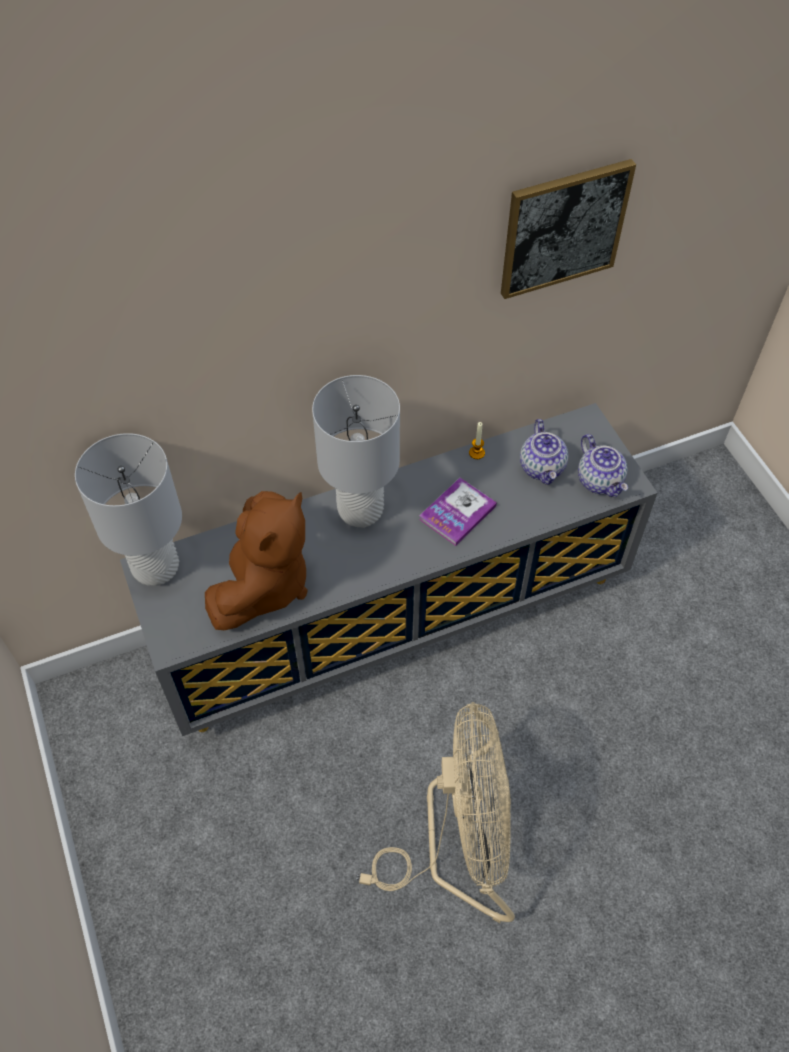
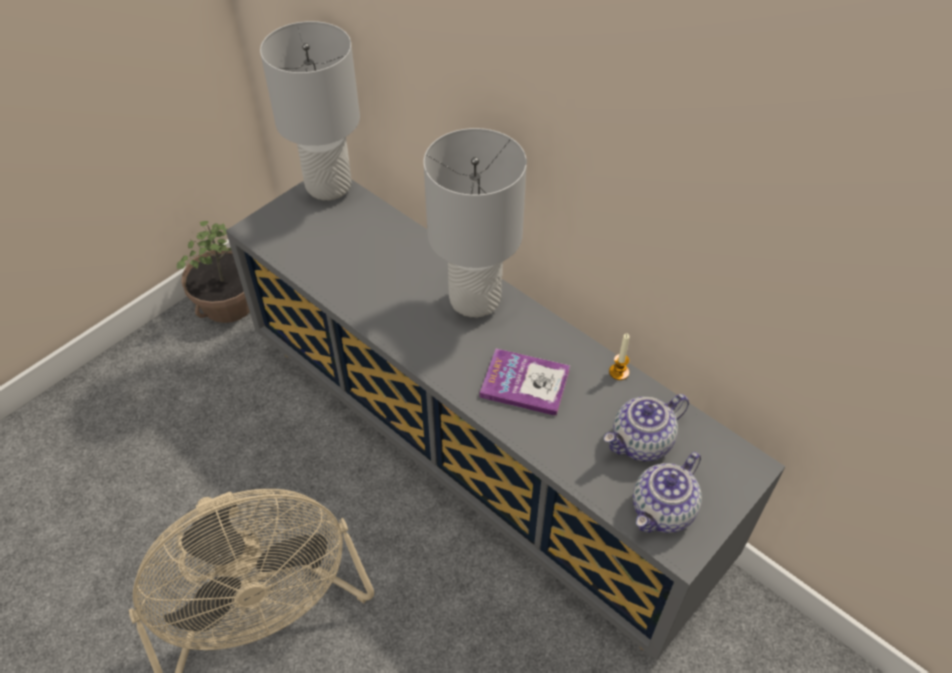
camera: 65 degrees right, 5 degrees down
brown plush toy [205,491,308,630] -> none
picture [501,159,636,299] -> none
none -> potted plant [177,221,250,323]

